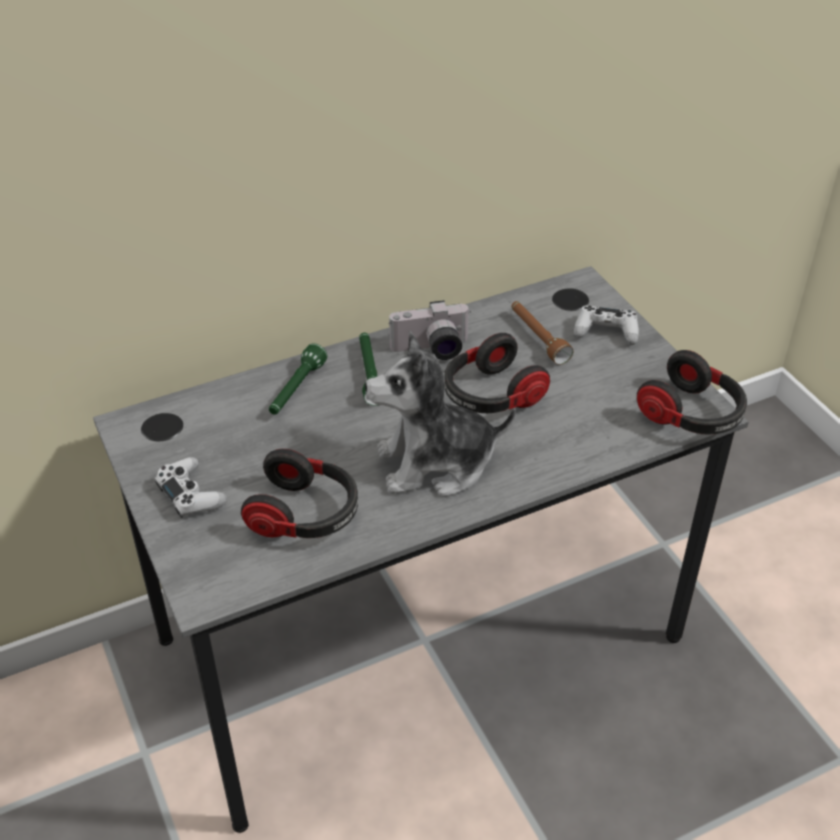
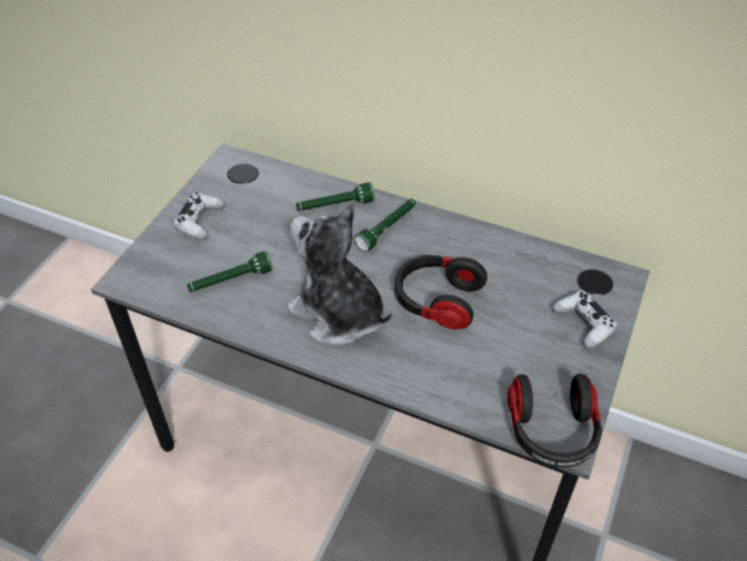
camera: 50 degrees right, 5 degrees up
headphones [241,449,358,538] -> green flashlight [187,251,273,292]
camera [389,300,471,360] -> none
brown flashlight [511,301,573,365] -> none

